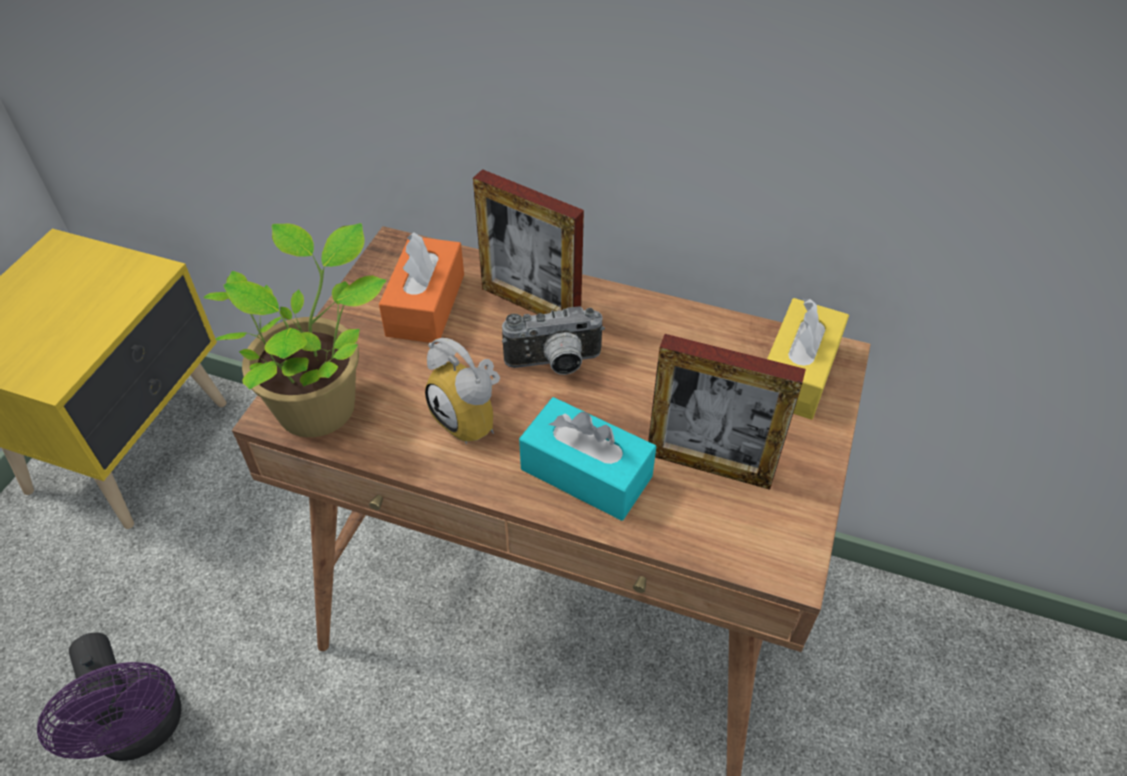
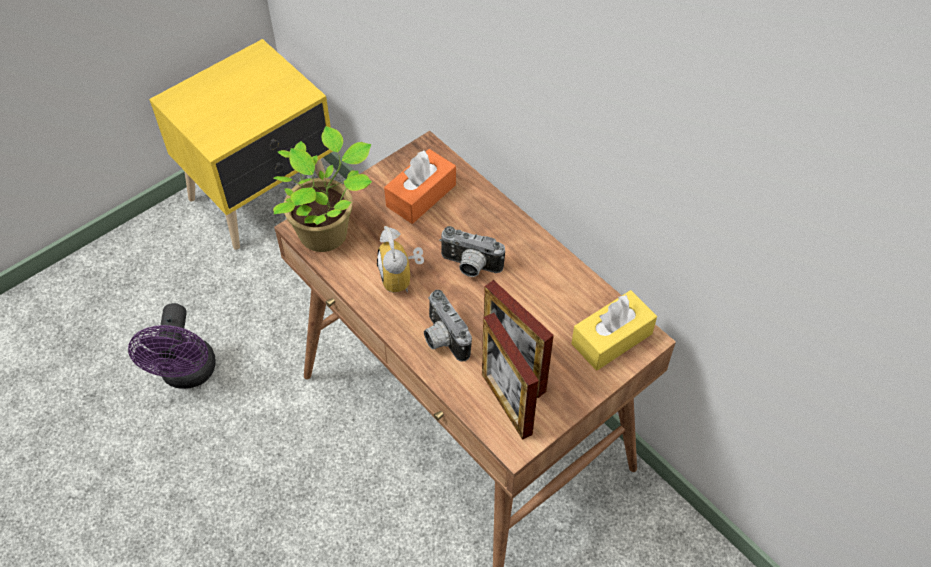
camera: 30 degrees right, 5 degrees up
picture frame [473,169,584,314] -> picture frame moved to [482,313,539,440]
turquoise tissue box [519,397,656,521] -> camera [424,290,472,362]

